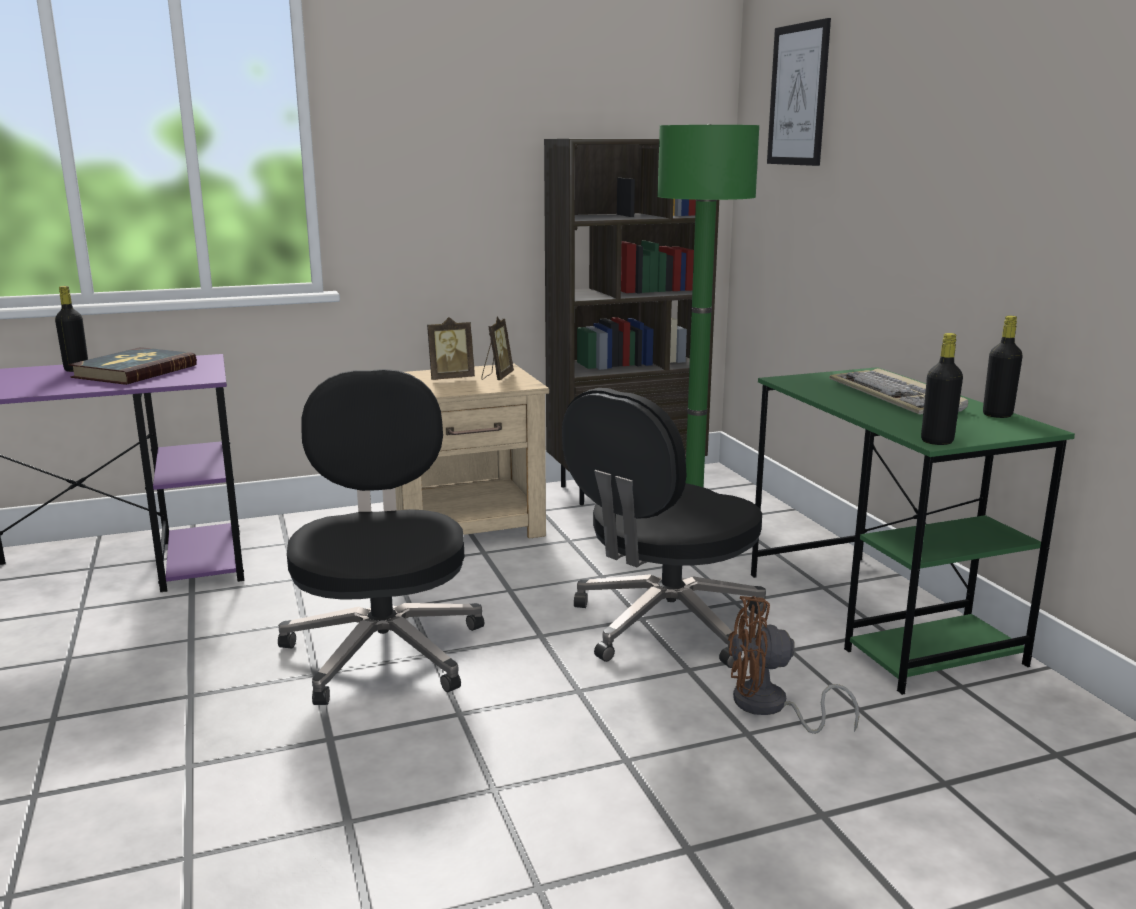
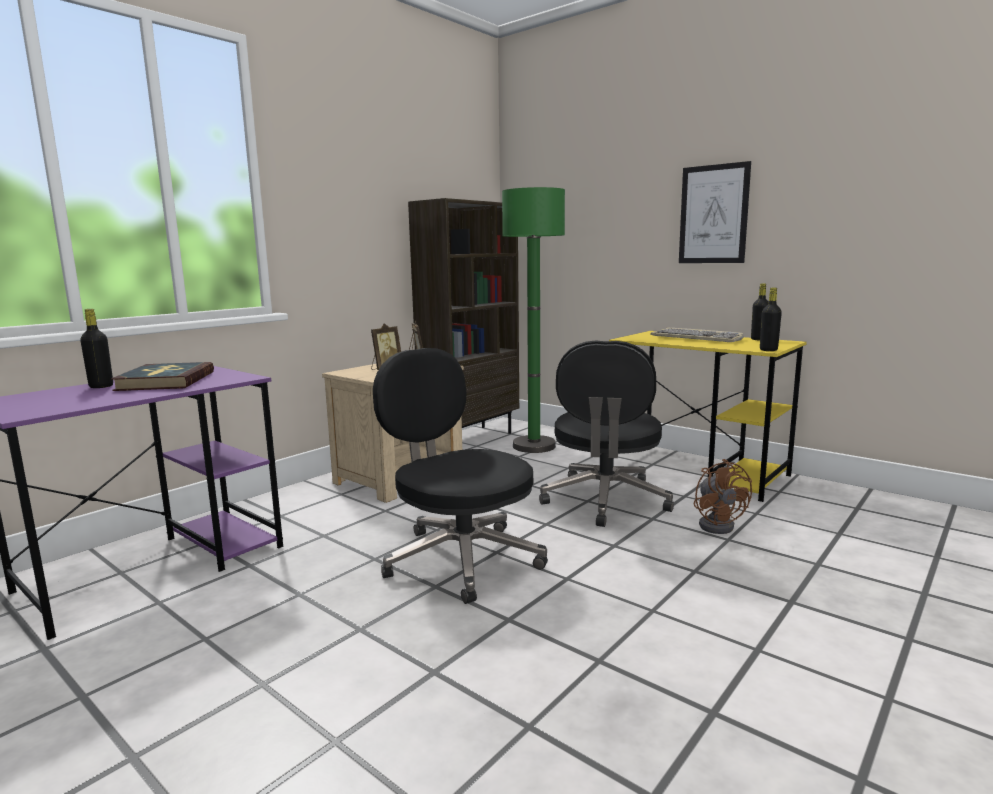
camera: 30 degrees left, 5 degrees down
brown fan [728,596,859,734] -> brown fan turned 75 degrees counterclockwise [694,459,752,534]
green desk [751,367,1075,695] -> yellow desk [609,331,807,502]
picture [767,18,831,166] -> picture moved to [679,161,751,263]

